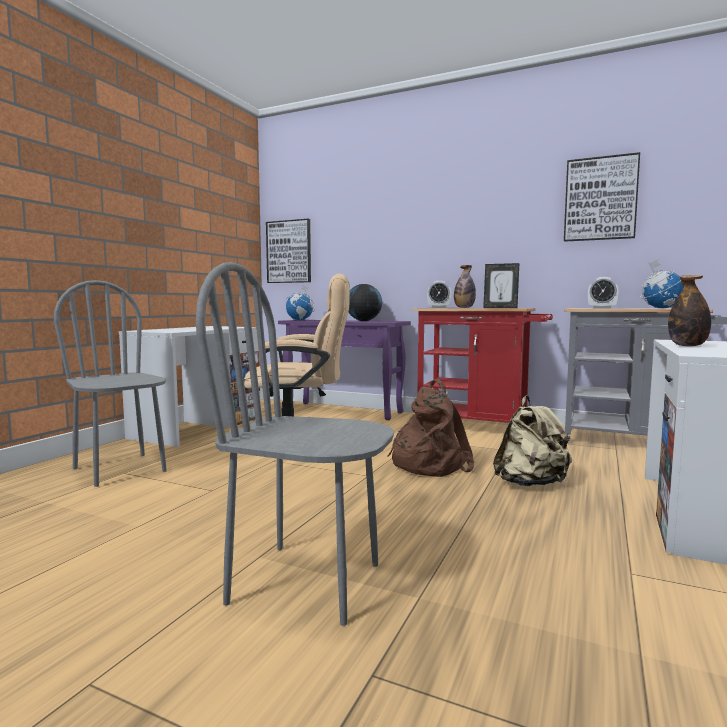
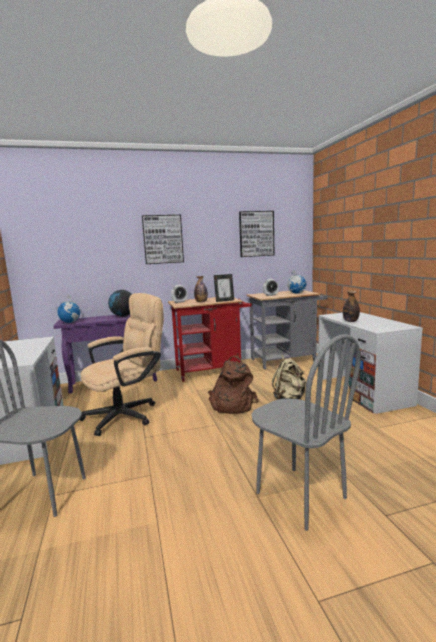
camera: 40 degrees left, 5 degrees up
grey chair [196,262,394,626] -> grey chair turned 105 degrees counterclockwise [251,334,361,531]
picture [266,219,311,283] -> picture moved to [142,215,184,264]

